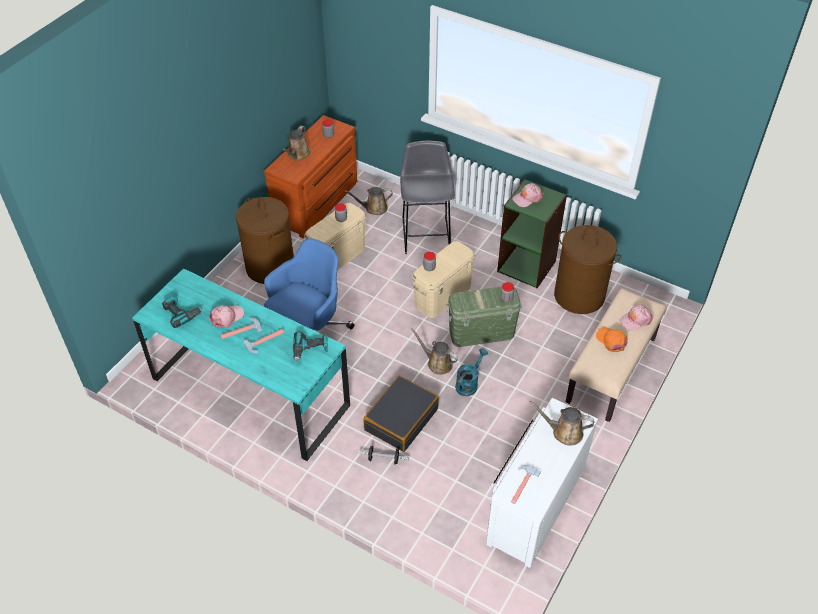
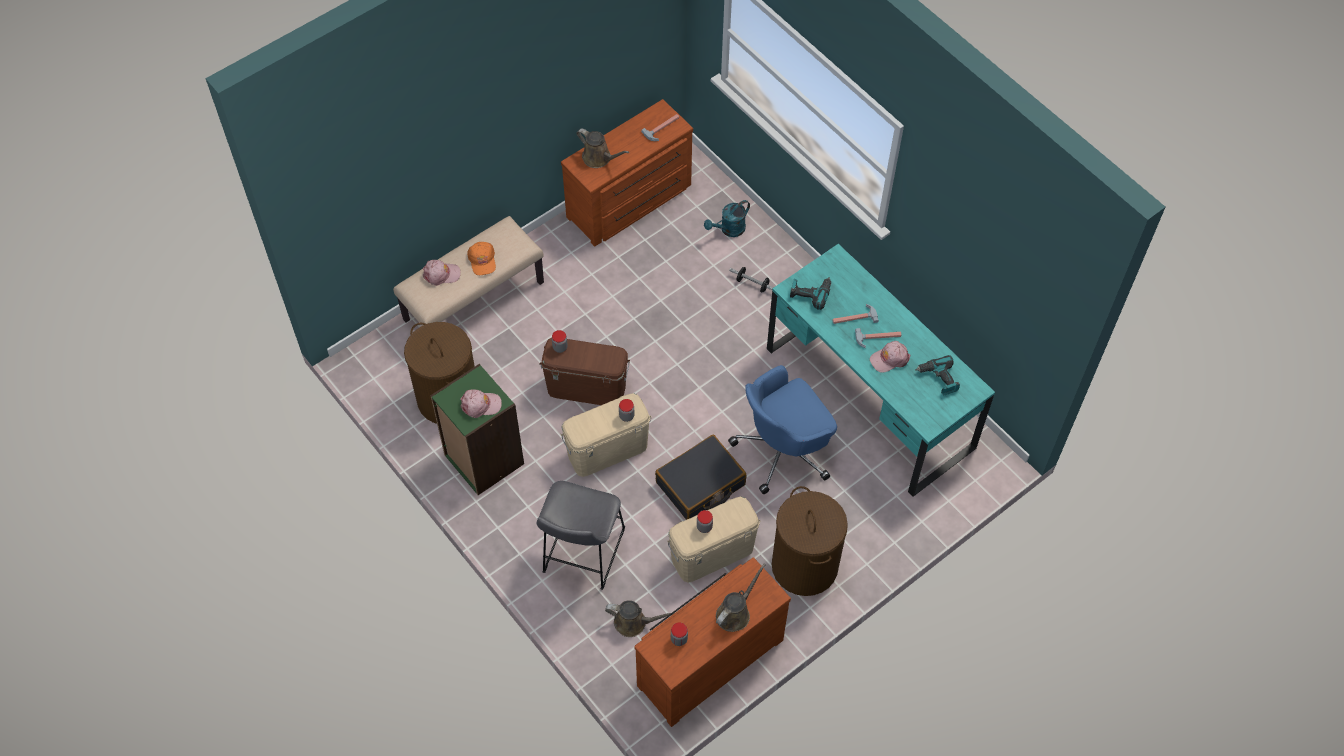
camera: 160 degrees left, 10 degrees up
black suitcase [363,376,439,452] -> black suitcase moved to [655,435,746,520]
brown watering can [411,328,458,375] -> none
green storage box [446,286,522,347] -> brown storage box [540,338,630,405]
turquoise watering can [455,349,488,396] -> turquoise watering can moved to [704,200,750,237]
white dresser [486,398,598,568] -> brown dresser [561,99,693,247]

